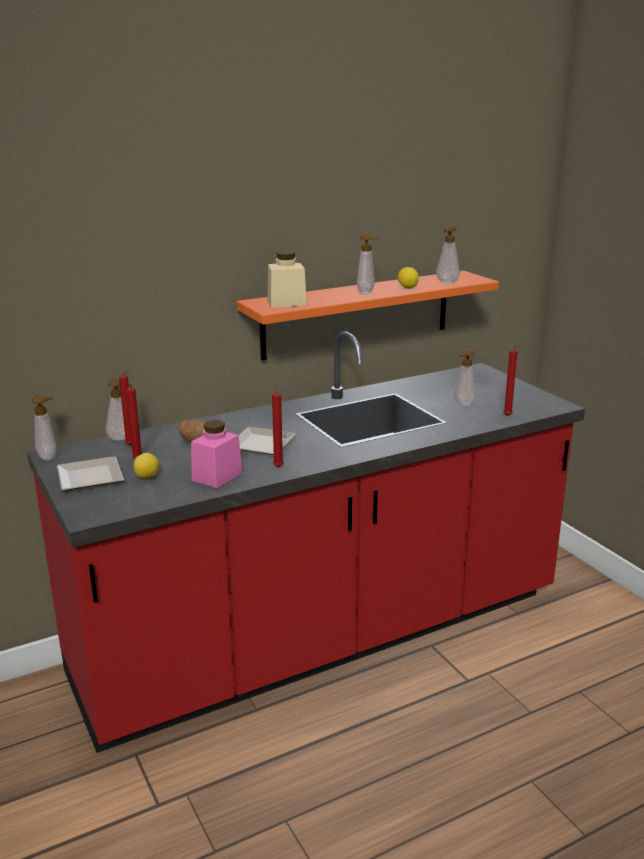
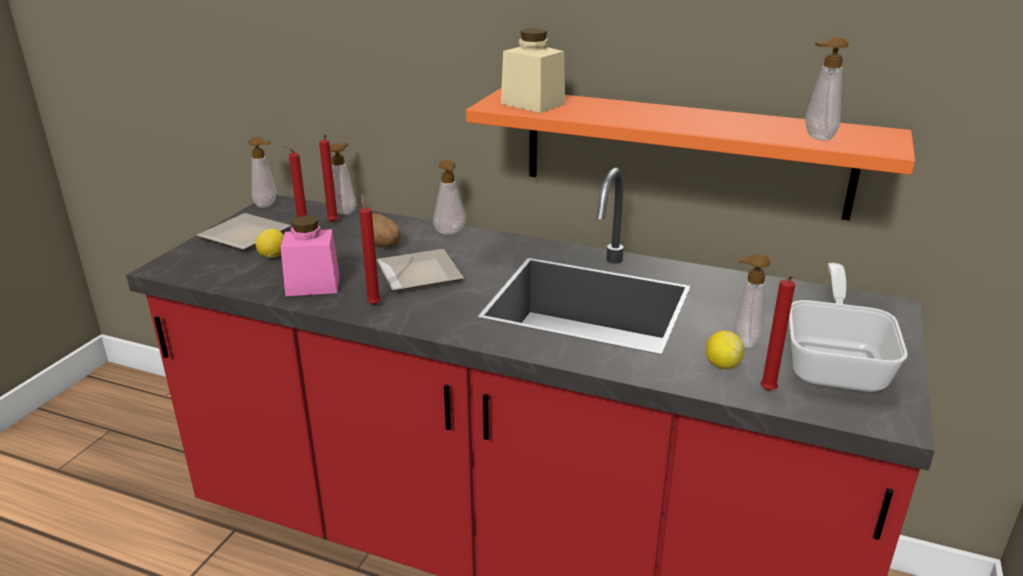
camera: 50 degrees right, 5 degrees up
soap dispenser [357,234,379,295] -> soap dispenser moved to [433,160,466,235]
lemon [398,267,419,289] -> lemon moved to [706,331,744,369]
none -> frying pan [789,263,908,392]

